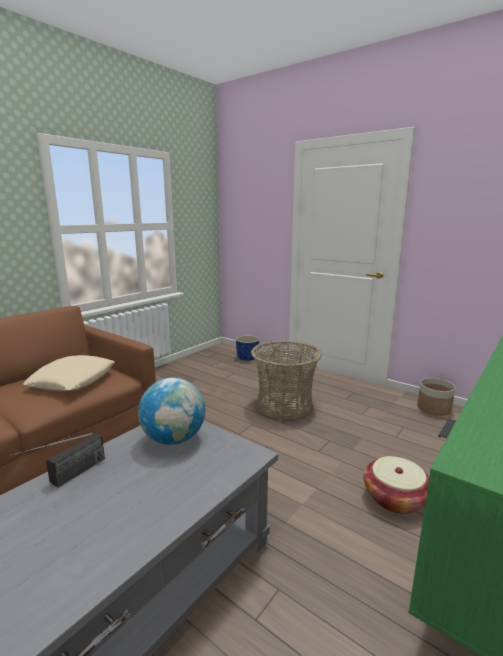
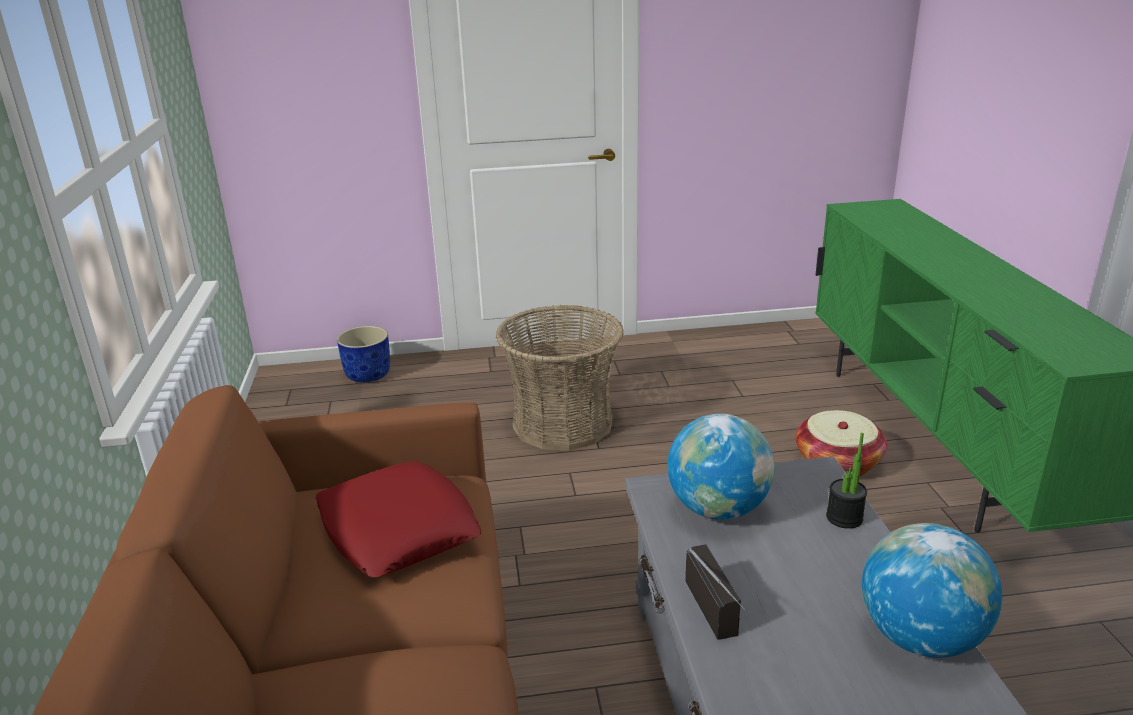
camera: 45 degrees left, 10 degrees up
beige pillow [23,355,115,391] -> red pillow [315,461,481,577]
planter [417,378,455,416] -> none
none -> potted plant [826,433,867,529]
none -> globe [862,523,1003,658]

